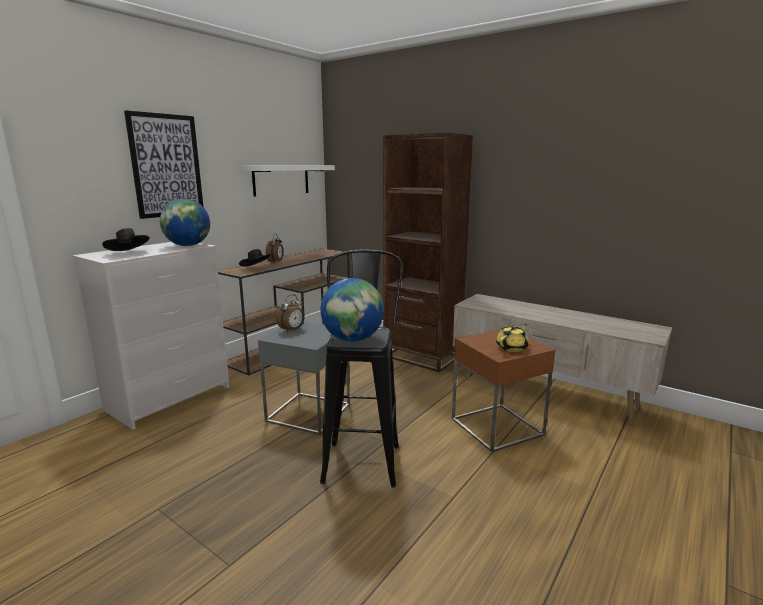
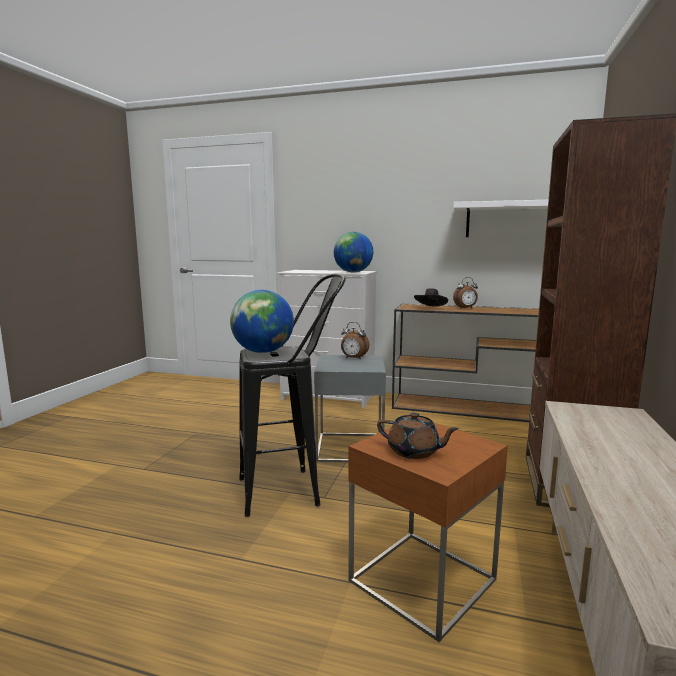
camera: 70 degrees right, 5 degrees down
black hat [102,228,150,251] -> none
picture [124,110,203,219] -> none
yellow teapot [496,324,529,352] -> brown teapot [377,412,459,459]

